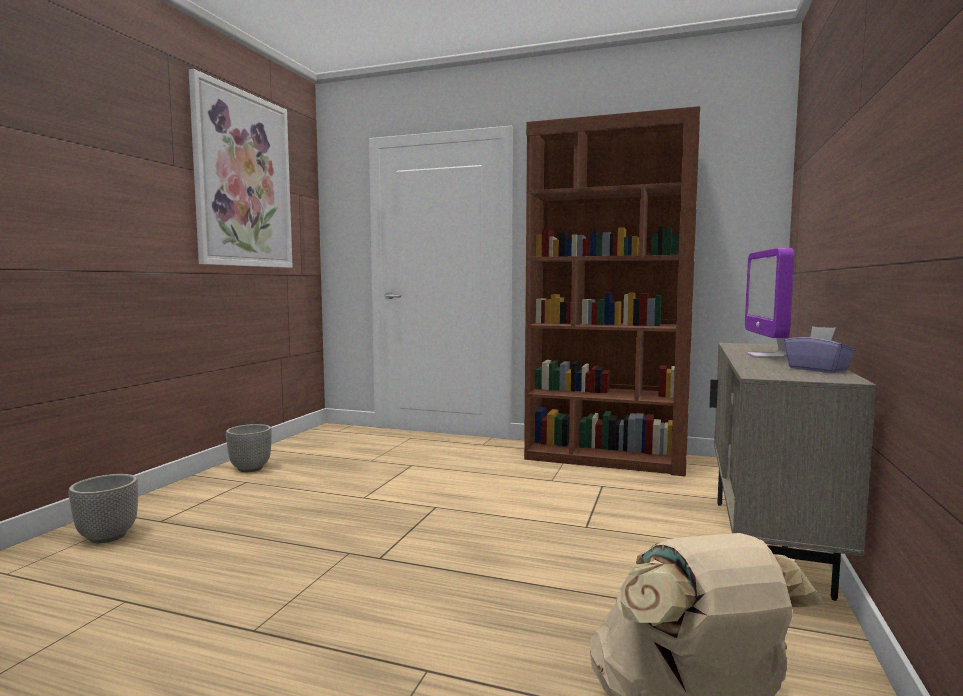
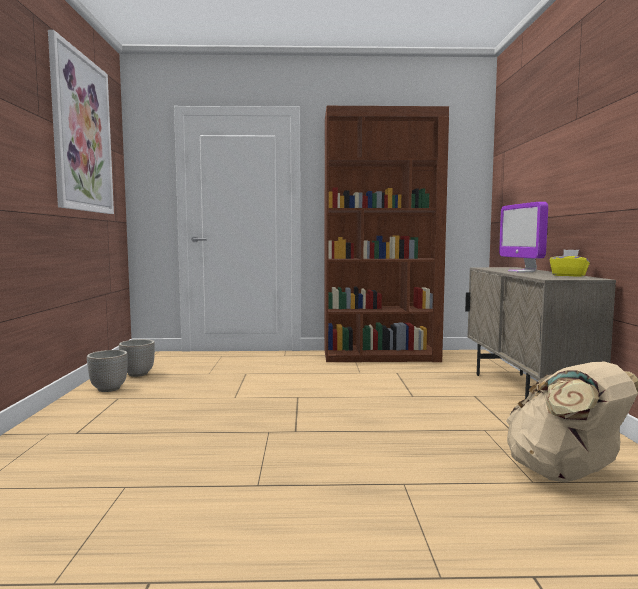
camera: 20 degrees left, 0 degrees up
planter [69,474,138,543] -> planter moved to [119,339,155,377]
purple tissue box [784,326,856,373] -> yellow tissue box [550,250,590,277]

